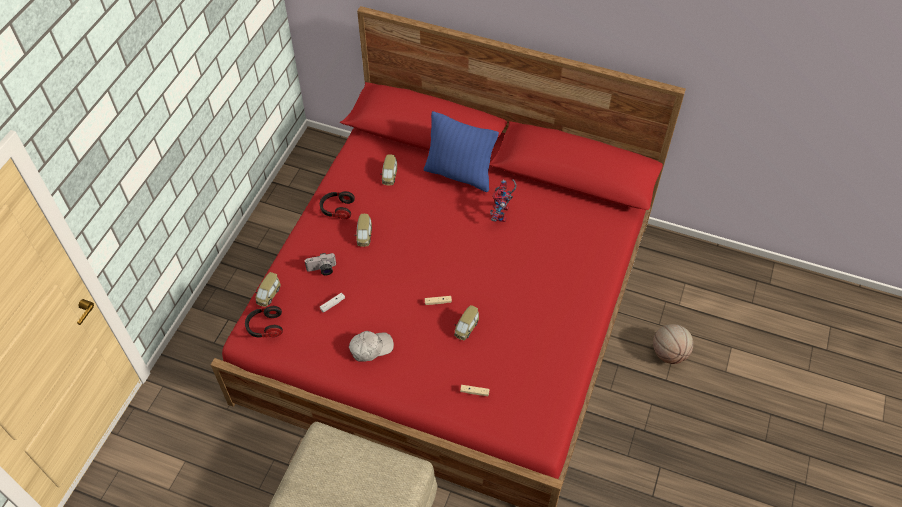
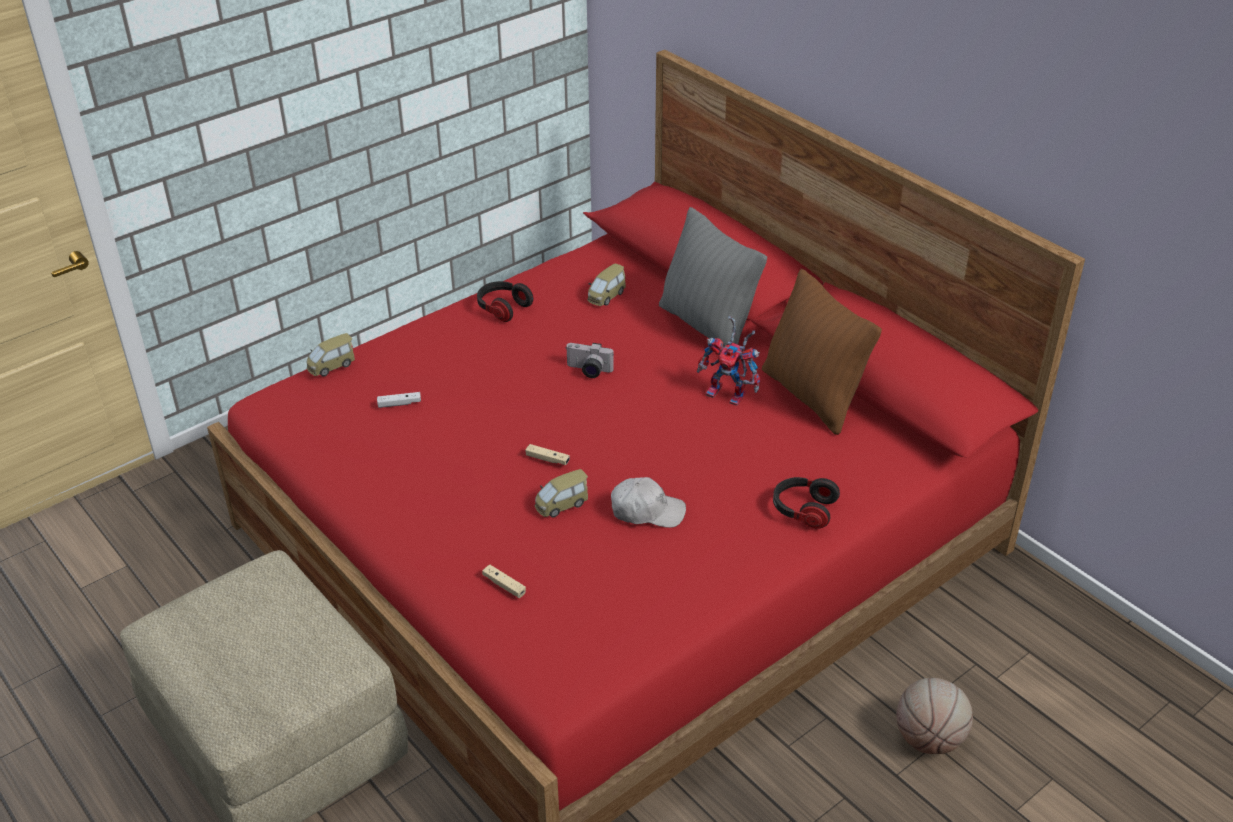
camera: 30 degrees right, 15 degrees down
headphones [245,306,283,338] -> headphones moved to [773,477,840,529]
camera [305,253,336,276] -> camera moved to [566,343,614,378]
white cap [349,331,394,362] -> white cap moved to [611,477,686,528]
toy car [354,214,372,247] -> none
blue pillow [424,111,499,192] -> grey pillow [659,207,767,347]
toy robot [490,179,517,222] -> toy robot turned 105 degrees counterclockwise [697,316,760,406]
none -> brown pillow [762,269,882,435]

